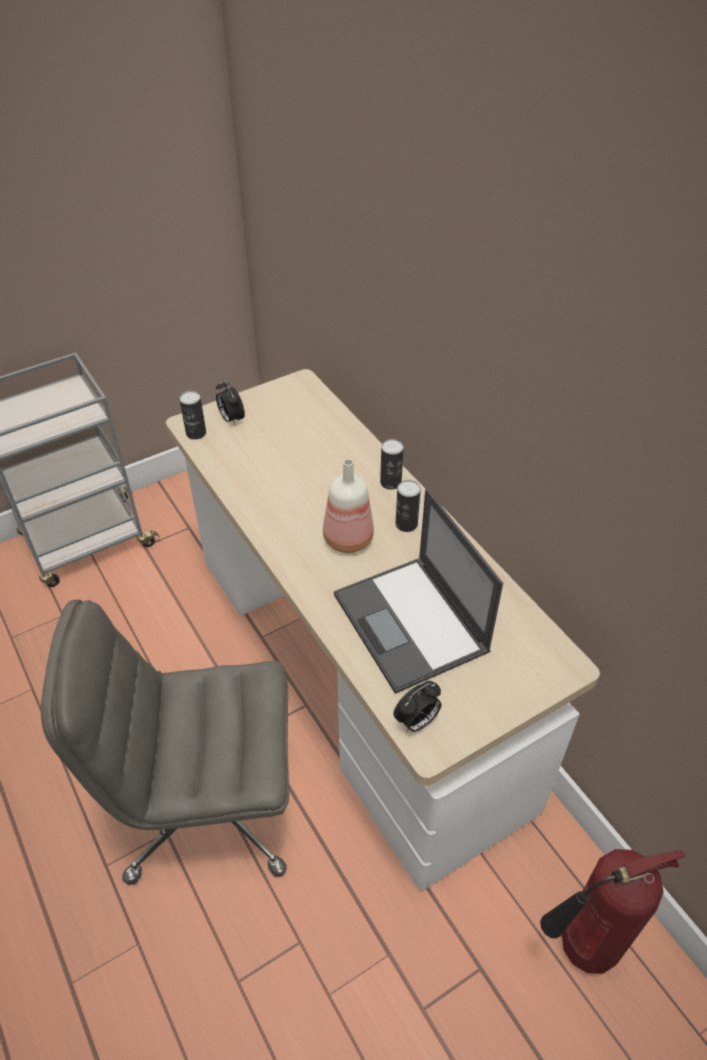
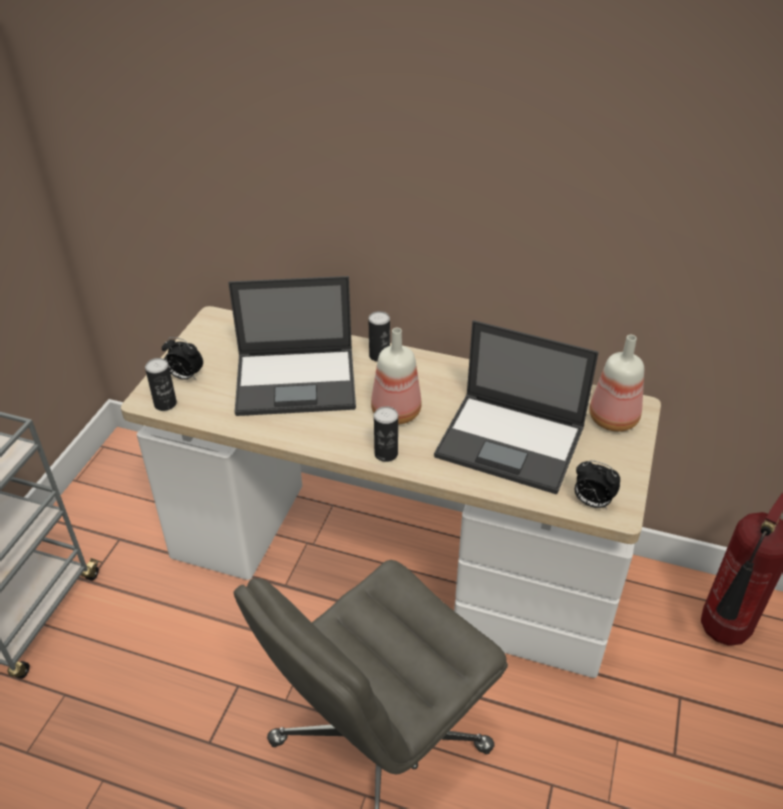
camera: 40 degrees left, 5 degrees down
alarm clock [393,681,441,732] -> alarm clock turned 105 degrees clockwise [575,460,620,509]
can [395,480,421,532] -> can moved to [374,406,398,462]
none -> laptop [228,276,356,416]
none -> bottle [589,335,644,432]

